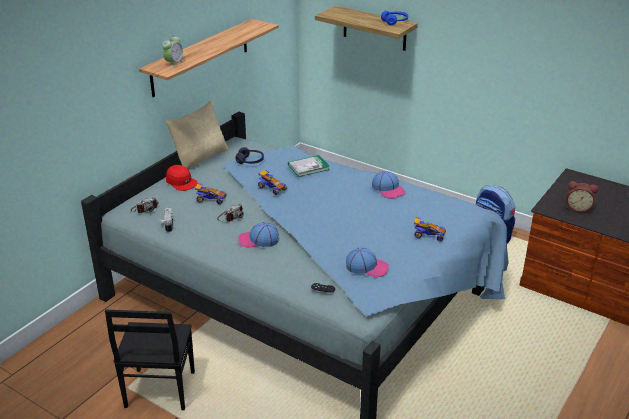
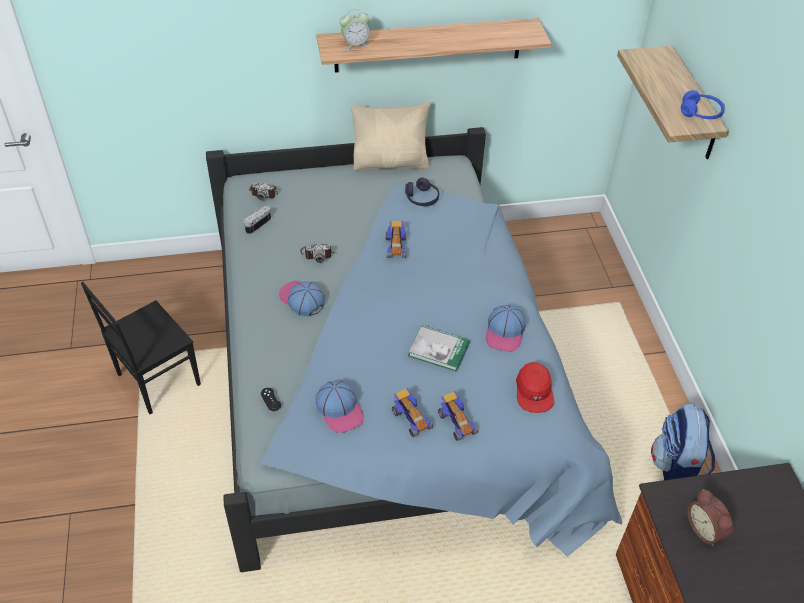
camera: 45 degrees right, 15 degrees up
red cap [166,165,198,191] -> red cap moved to [516,362,554,413]
toy car [195,183,227,204] -> toy car moved to [392,388,433,437]
book [288,155,330,177] -> book moved to [408,325,470,372]

